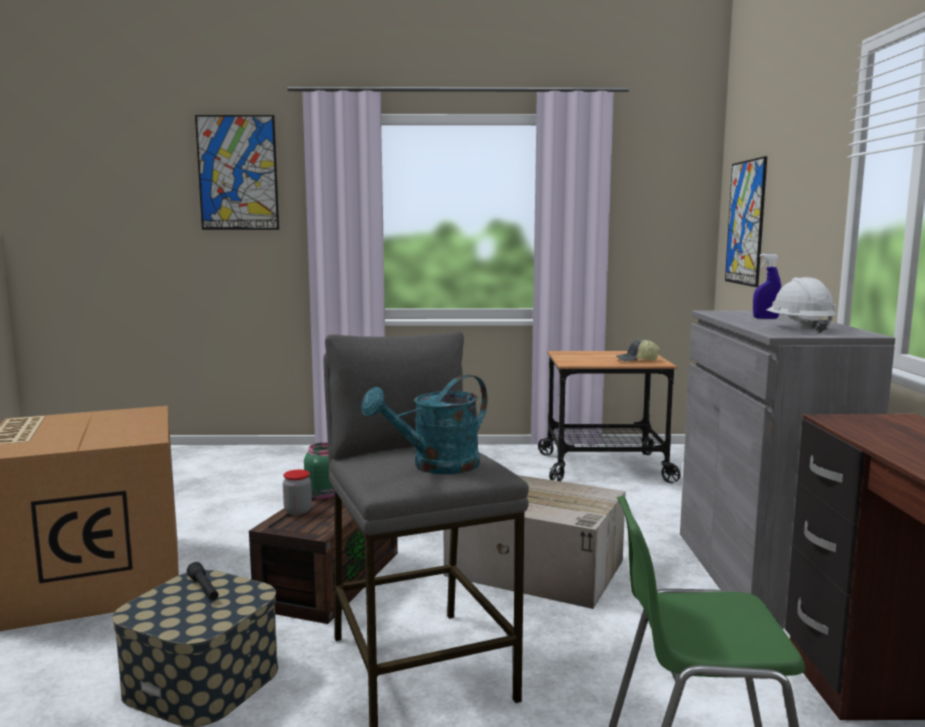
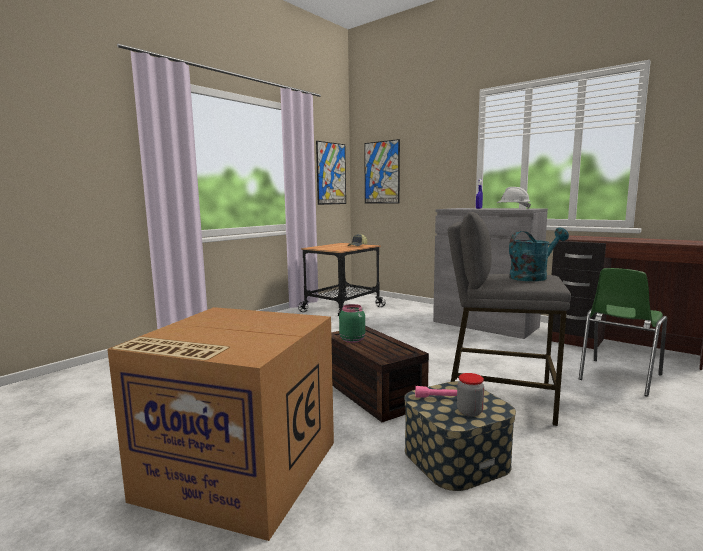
camera: 50 degrees left, 0 degrees up
black flashlight [187,562,219,600] -> pink flashlight [415,386,457,398]
picture [195,115,279,230] -> picture moved to [316,141,346,205]
jar [283,470,312,515] -> jar moved to [457,373,484,417]
turquoise watering can [361,374,488,474] -> turquoise watering can turned 120 degrees counterclockwise [509,228,569,281]
cardboard box [444,475,626,609] -> none

